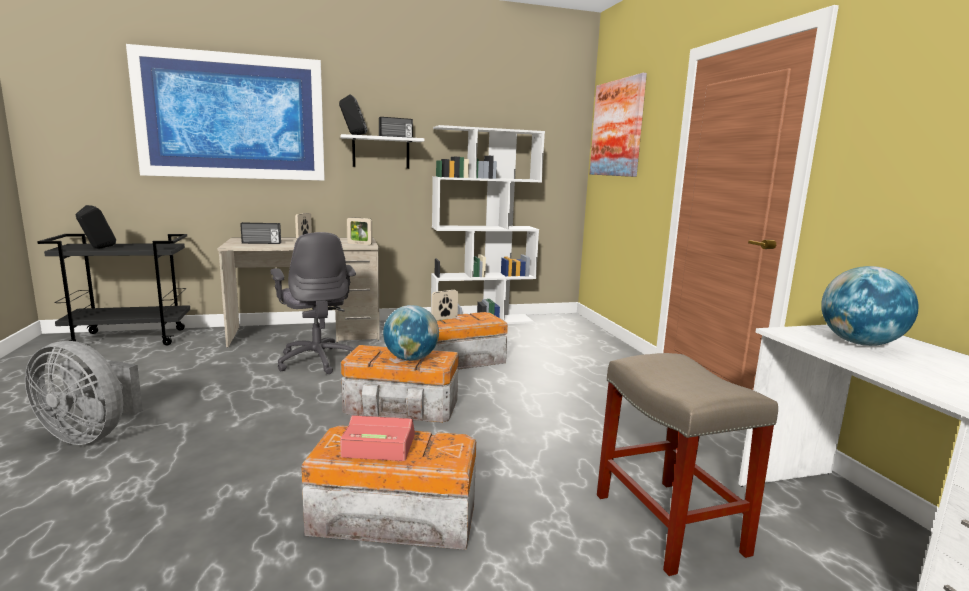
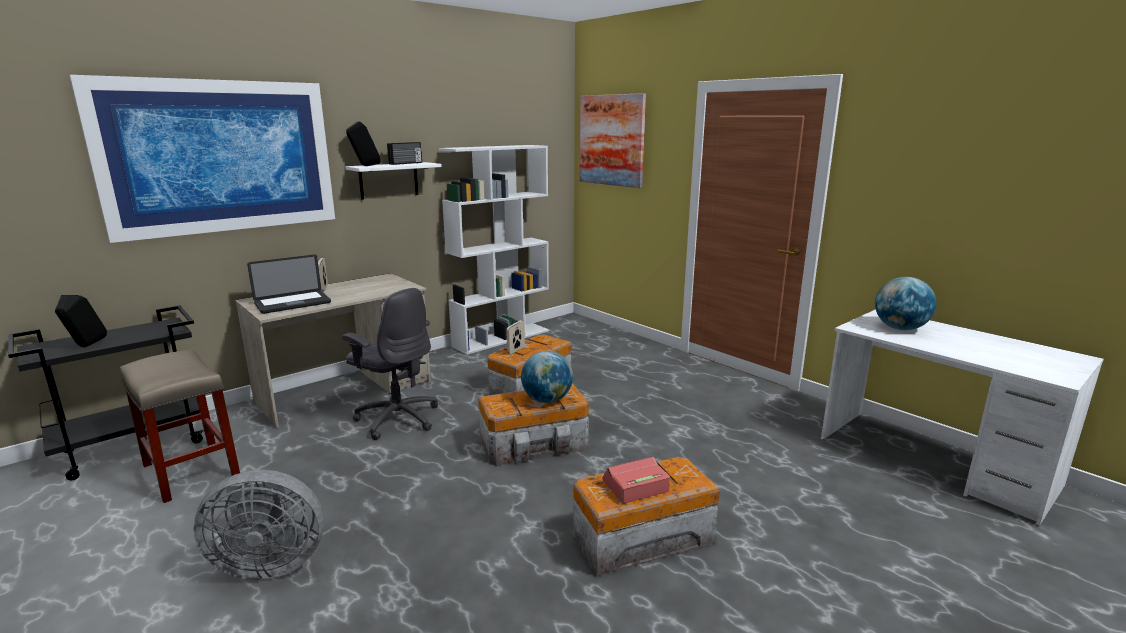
camera: 25 degrees left, 5 degrees up
radio [240,222,281,244] -> laptop [247,255,331,314]
picture frame [347,217,372,245] -> none
beige stool [597,353,778,576] -> beige stool moved to [120,350,240,503]

